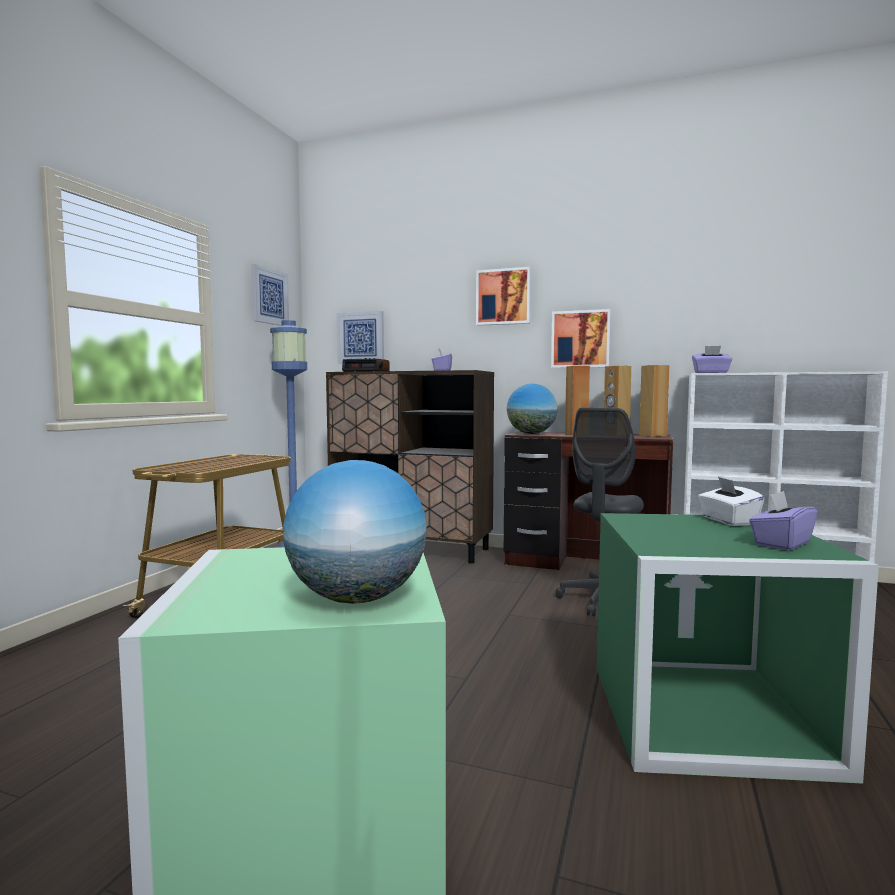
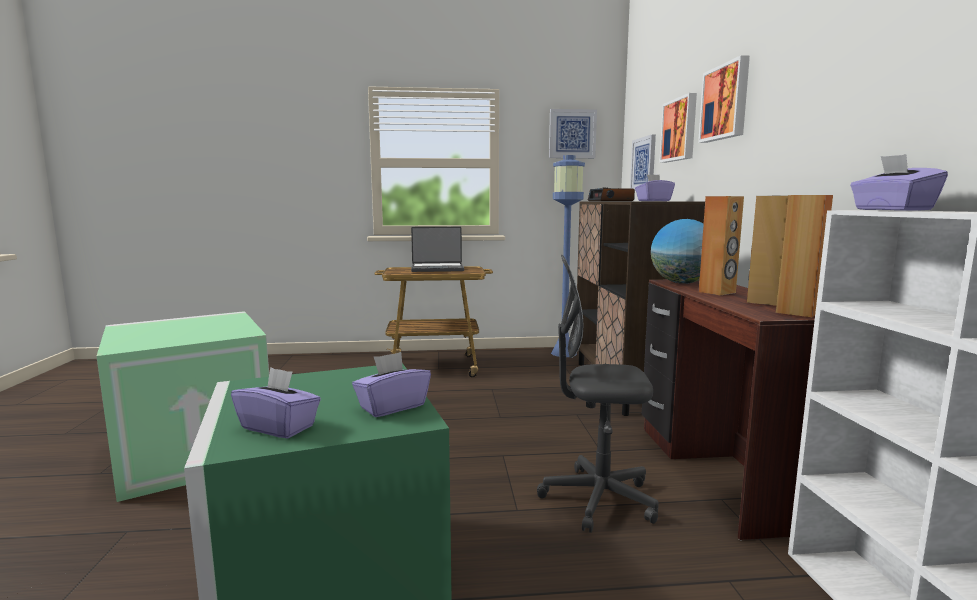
camera: 65 degrees right, 5 degrees up
globe [283,460,427,604] -> none
picture [551,309,611,368] -> picture moved to [659,93,697,163]
white tissue box [698,477,764,526] -> purple tissue box [352,352,431,417]
none -> laptop [411,227,464,272]

